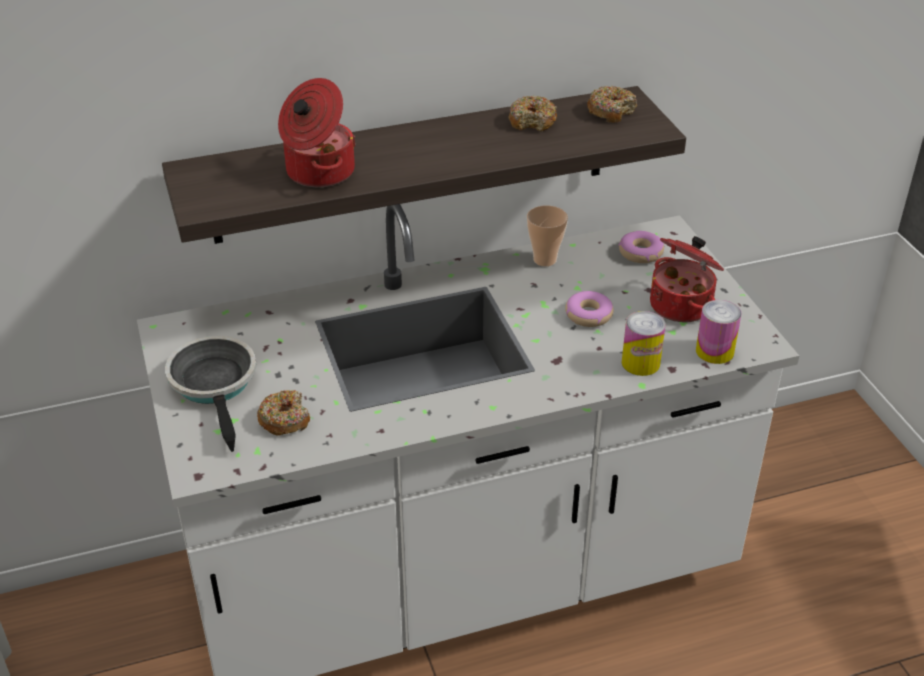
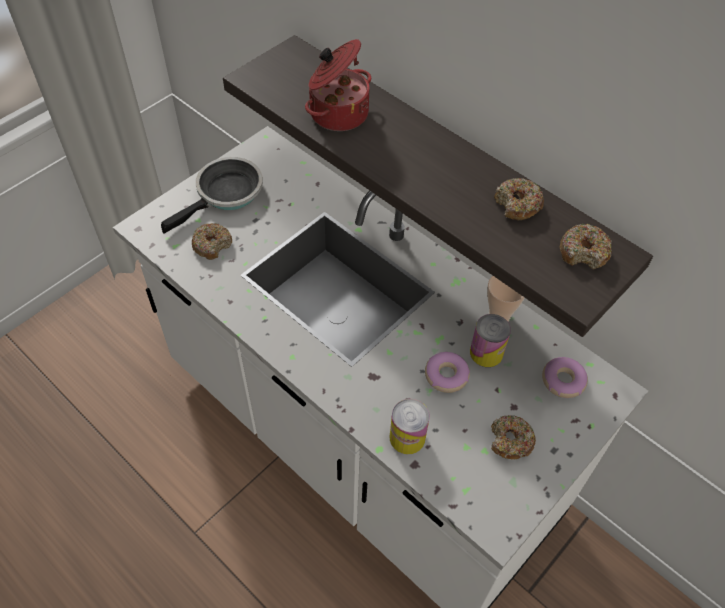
camera: 60 degrees right, 15 degrees up
cooking pot [650,236,724,322] -> donut [491,415,536,460]
can [696,300,742,364] -> can moved to [470,314,511,367]

